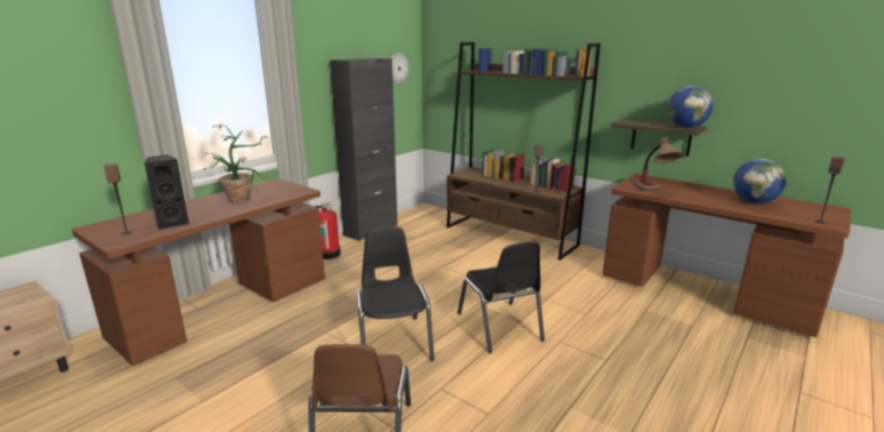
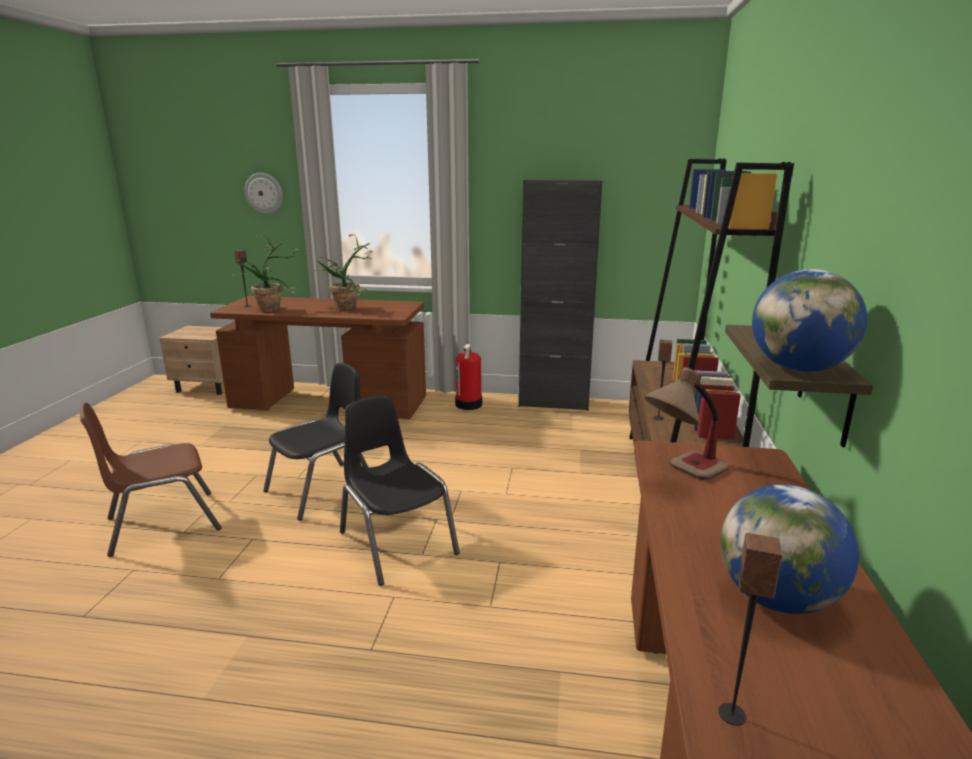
camera: 60 degrees right, 0 degrees up
black speaker [144,155,189,230] -> potted plant [232,235,300,312]
wall clock [391,53,409,84] -> wall clock moved to [245,173,283,214]
black chair [457,242,545,353] -> black chair turned 105 degrees clockwise [340,395,460,586]

